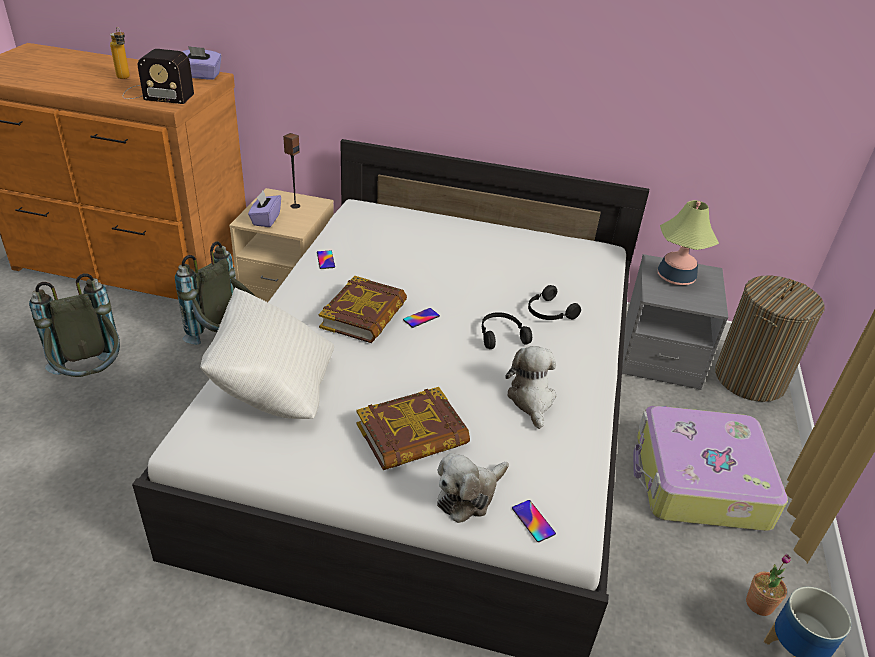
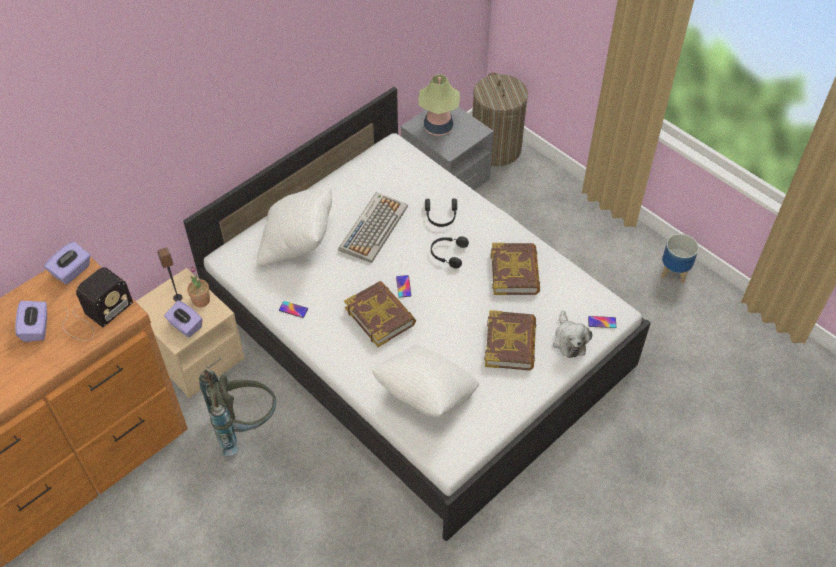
camera: 55 degrees left, 15 degrees up
grey backpack [29,273,120,377] -> none
bottle [110,27,130,79] -> purple tissue box [15,301,47,342]
plush toy [505,346,556,429] -> book [491,243,540,295]
suitcase [633,406,788,531] -> none
potted plant [746,554,791,616] -> potted plant moved to [187,266,210,307]
none -> white pillow [257,189,332,266]
none -> keyboard [339,192,408,263]

